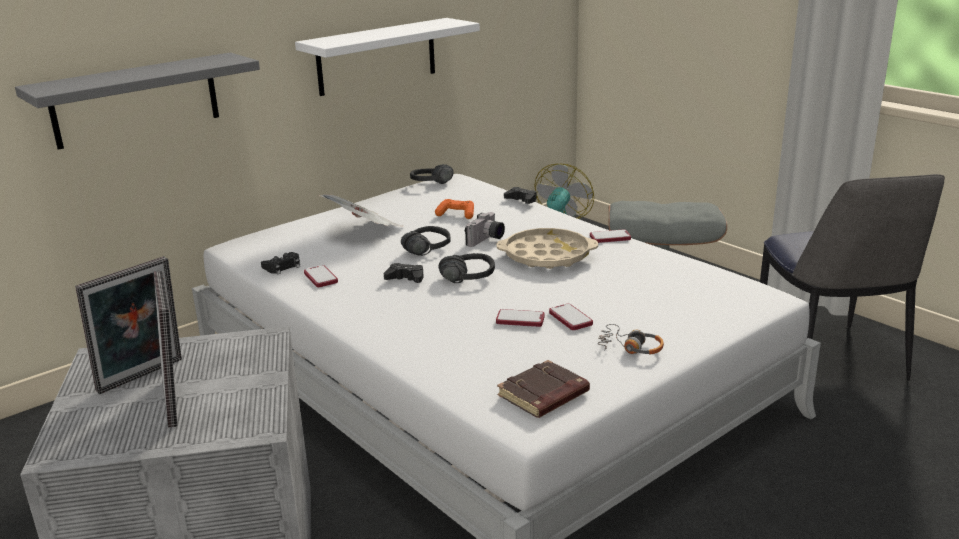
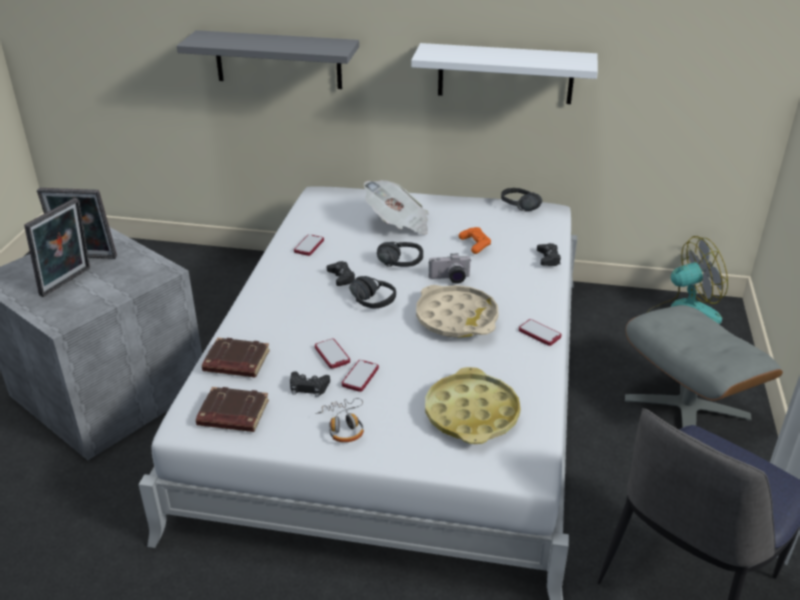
camera: 50 degrees right, 10 degrees up
black game controller [261,252,300,275] -> black game controller moved to [290,371,330,397]
none -> brown book [202,337,270,377]
none -> yellow tray [425,367,521,444]

